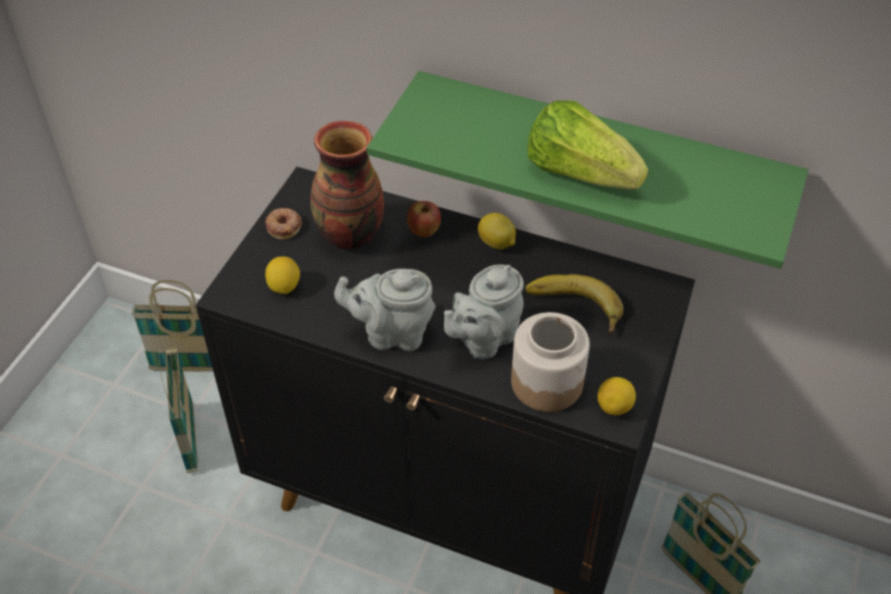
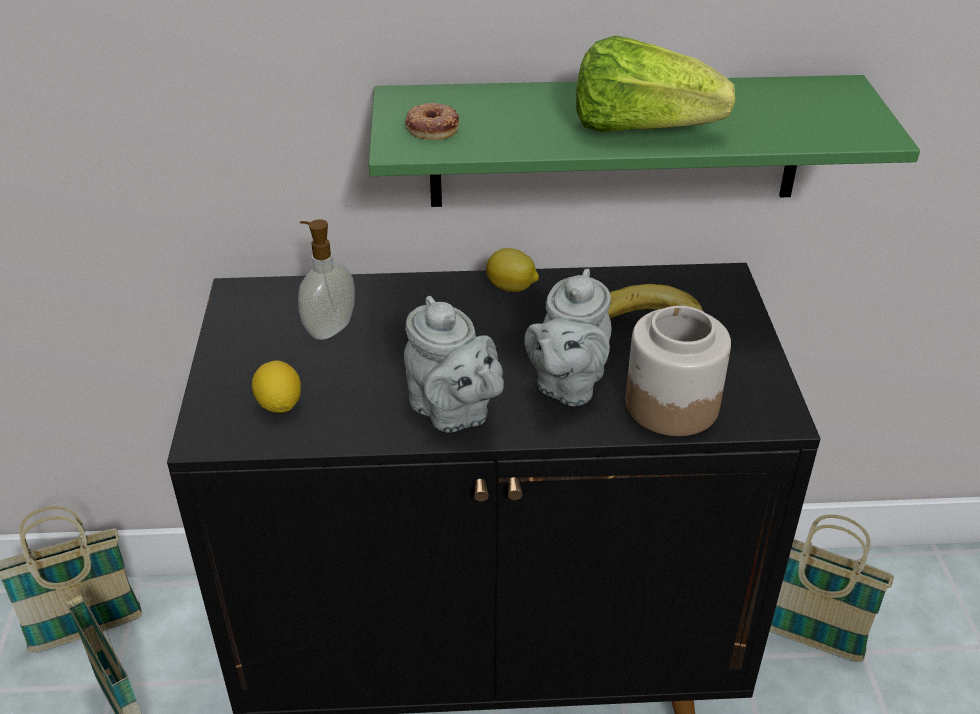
camera: 25 degrees left, 10 degrees down
donut [265,208,302,240] -> donut moved to [405,103,459,140]
vase [310,121,384,249] -> soap dispenser [298,219,355,340]
grey teapot [334,269,436,351] -> grey teapot turned 105 degrees counterclockwise [404,296,504,433]
apple [407,201,441,237] -> none
lemon [597,377,636,415] -> none

